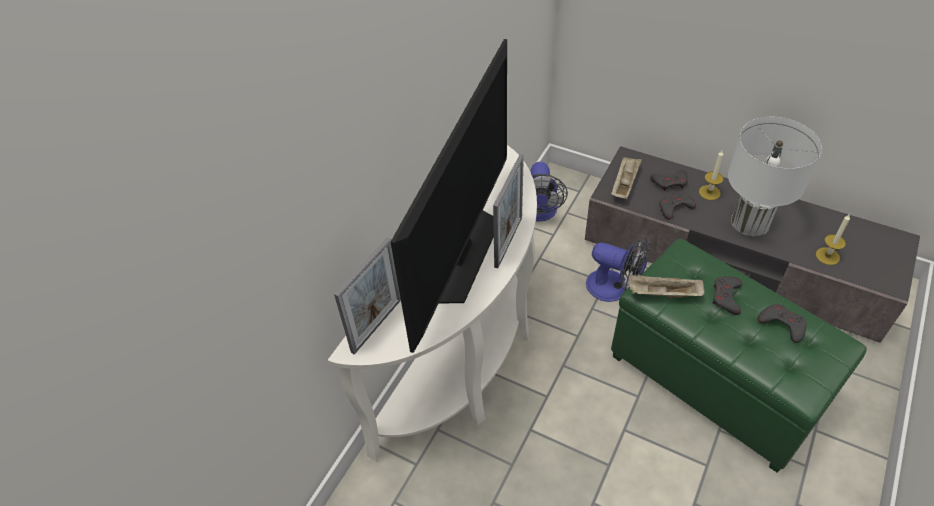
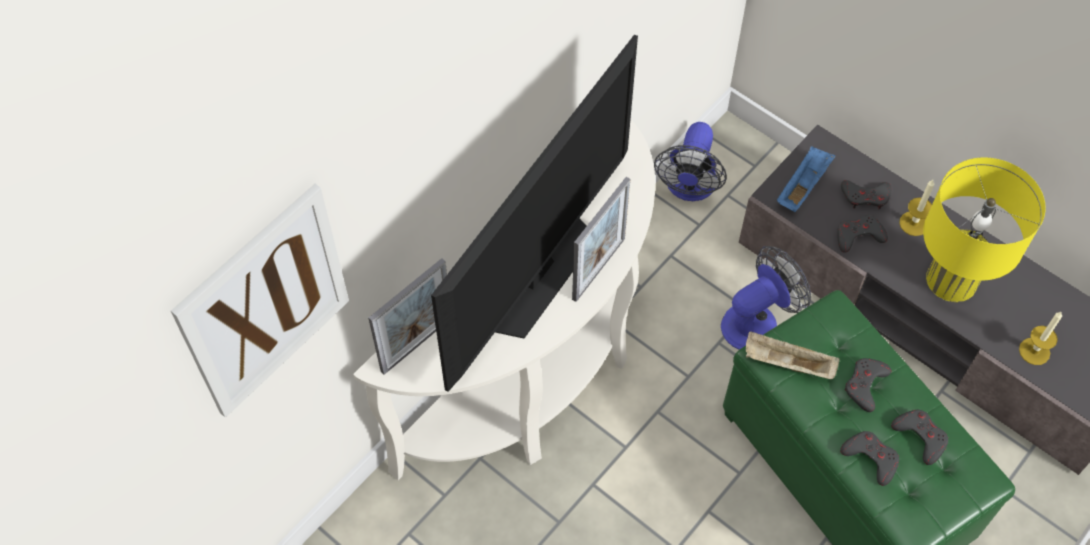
camera: 10 degrees right, 10 degrees up
fan [586,238,650,302] -> fan turned 75 degrees counterclockwise [721,246,811,350]
beige tray [611,157,642,199] -> blue tray [777,146,836,212]
white table lamp [728,117,822,236] -> yellow table lamp [923,157,1046,302]
none -> picture [171,184,349,418]
none -> grey game controller [840,431,899,486]

